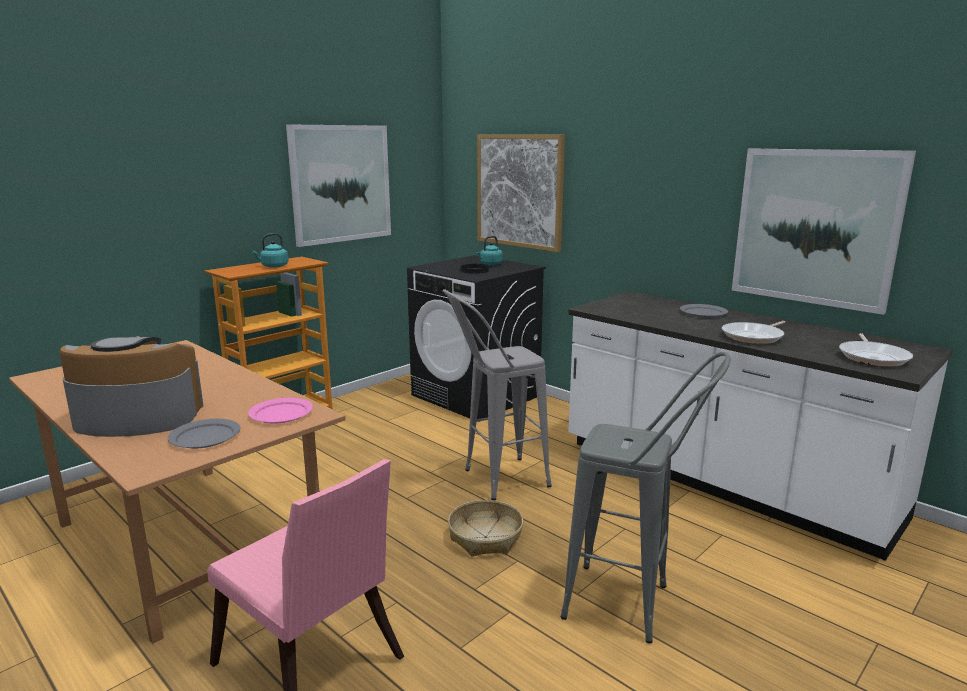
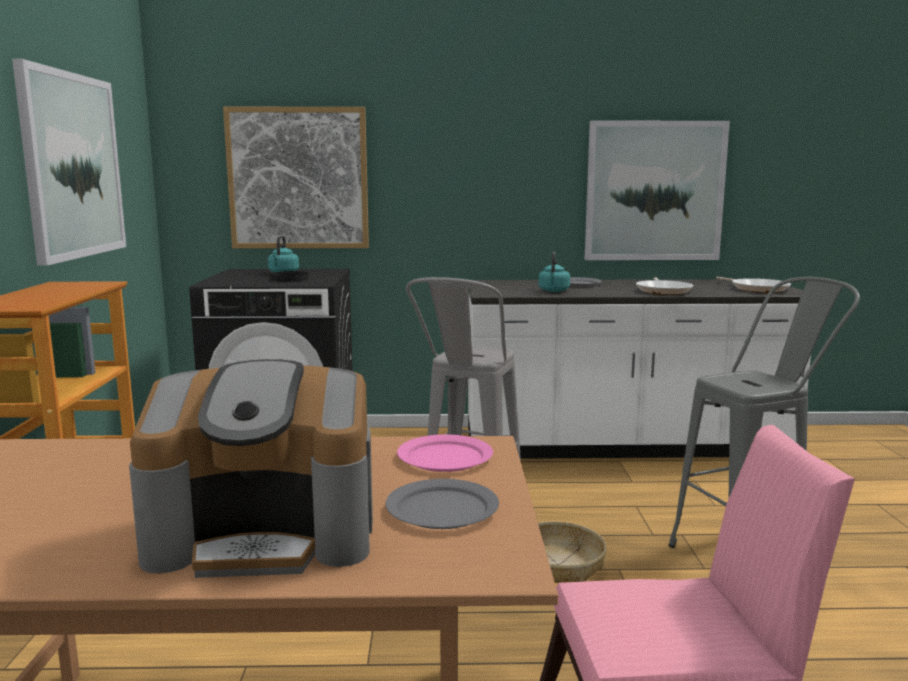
camera: 45 degrees left, 5 degrees down
coffee machine [60,336,204,437] -> coffee machine turned 135 degrees counterclockwise [129,359,373,578]
turquoise kettle [252,233,288,268] -> turquoise kettle moved to [539,252,570,292]

